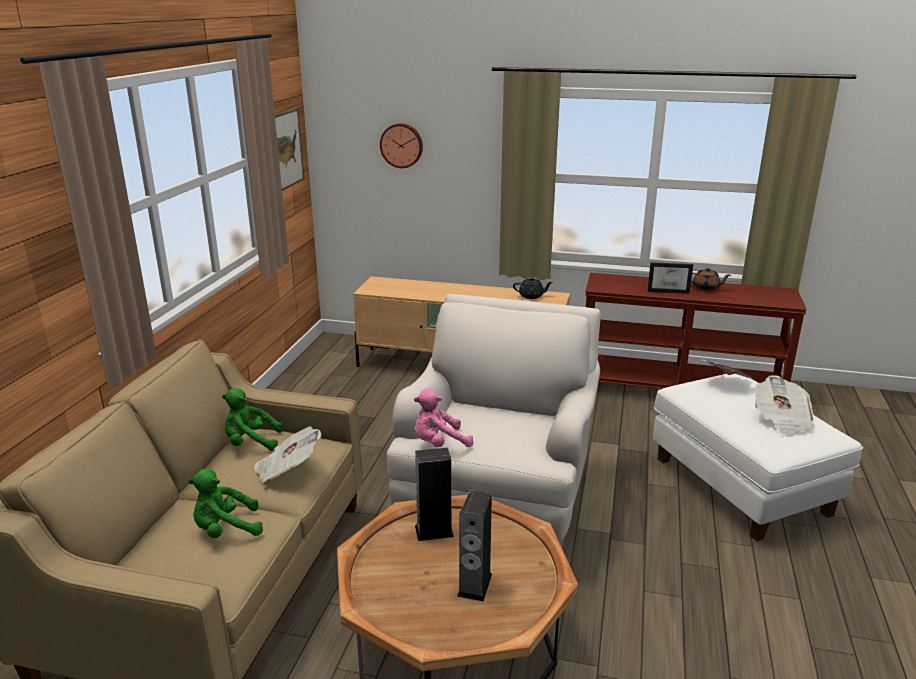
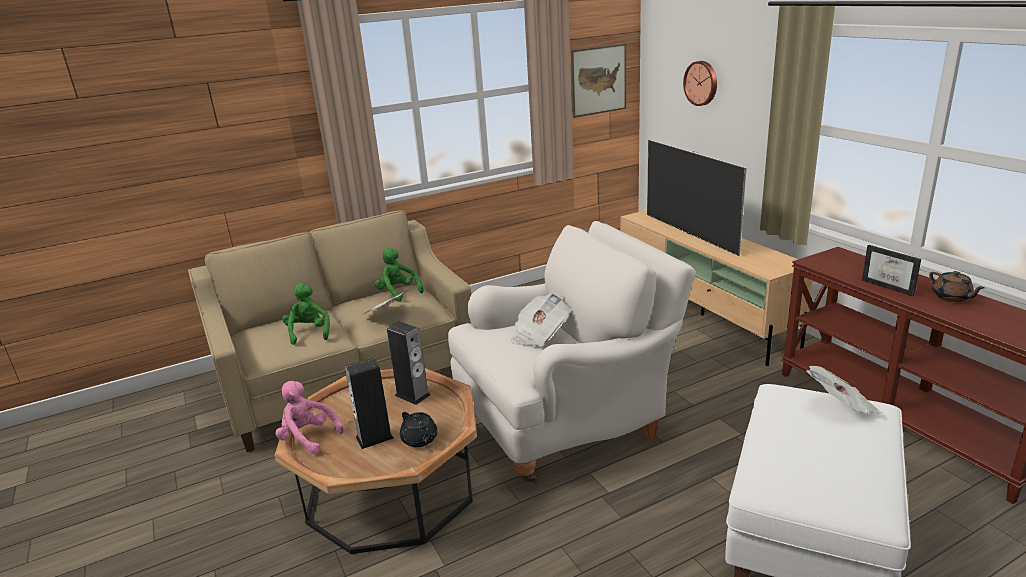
camera: 50 degrees right, 0 degrees up
green plush toy [188,469,263,538] -> green plush toy turned 45 degrees clockwise [282,283,330,345]
pink plush toy [414,389,473,447] -> pink plush toy moved to [275,381,344,454]
black teapot [513,277,553,299] -> black teapot moved to [400,412,437,447]
newspaper [755,375,814,437] -> newspaper moved to [511,293,569,346]
none -> television [647,140,747,256]

